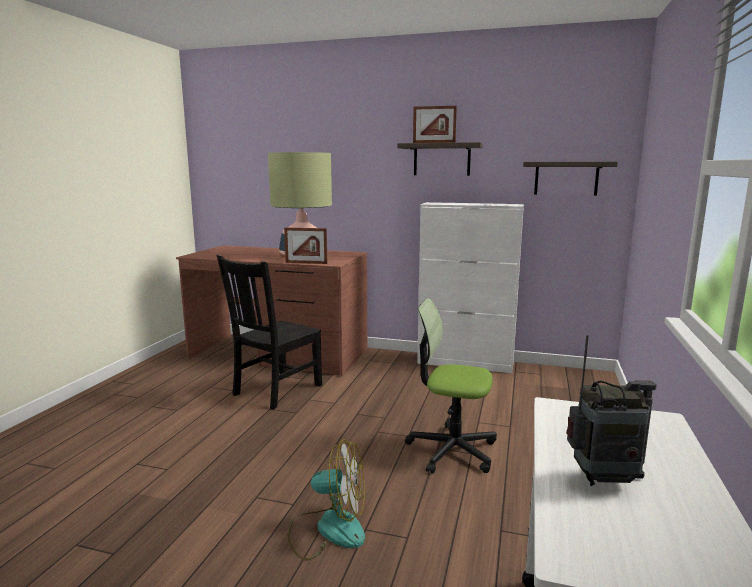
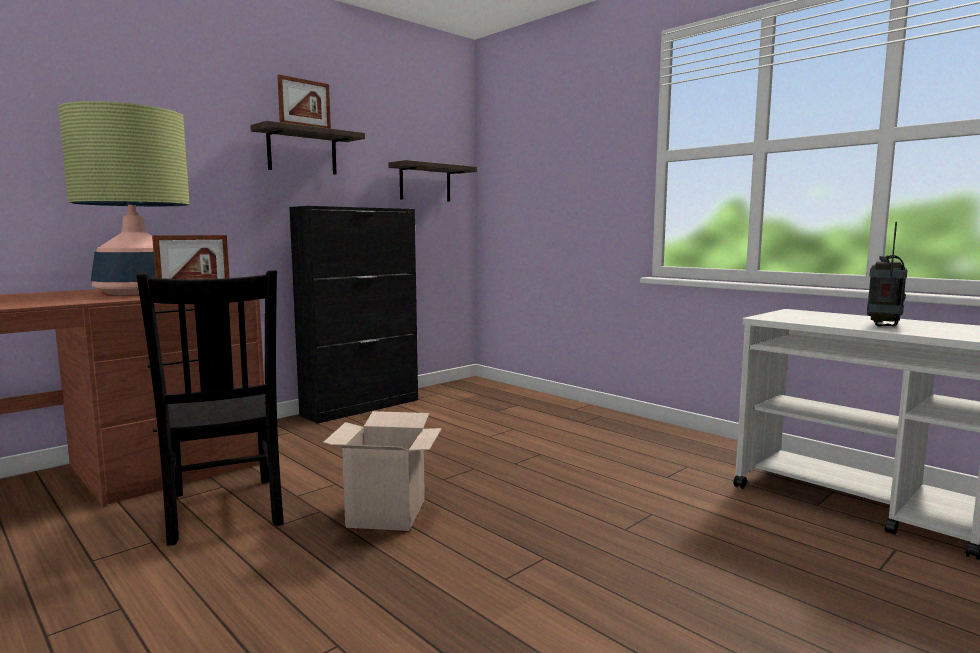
camera: 60 degrees left, 5 degrees down
fan [288,439,365,560] -> none
office chair [405,298,497,474] -> none
white cabinet [417,202,524,373] -> black cabinet [289,206,418,423]
none -> cardboard box [323,411,442,531]

